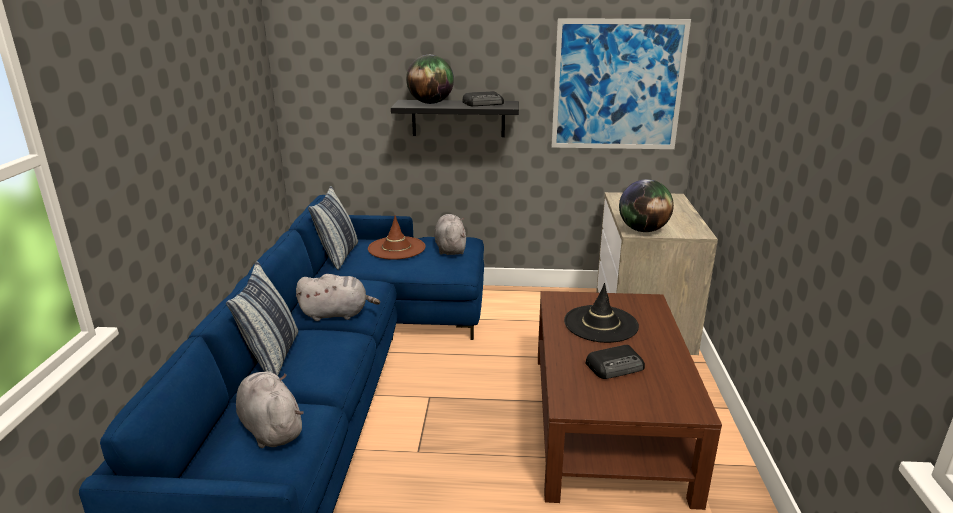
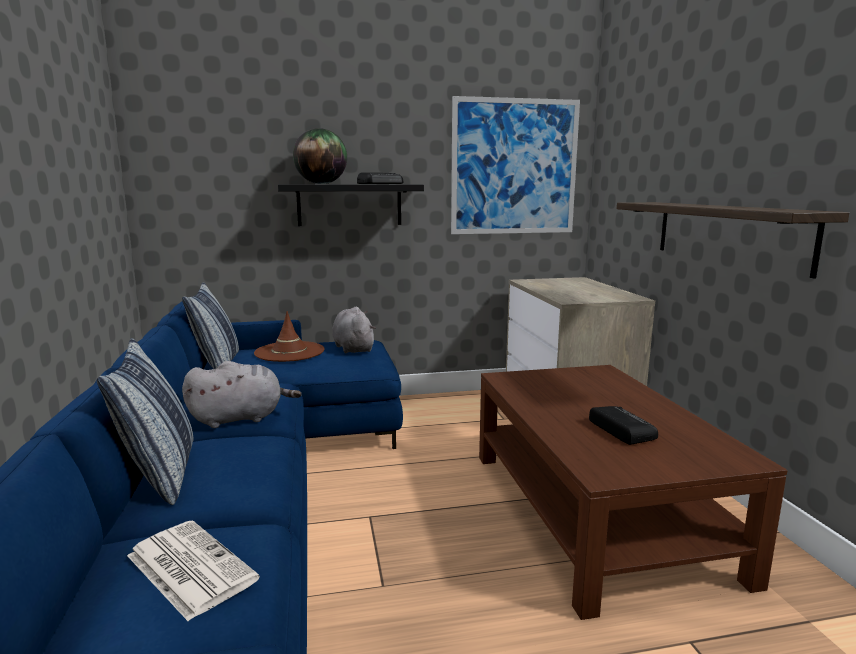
camera: 15 degrees left, 10 degrees down
grey plush toy [236,371,304,448] -> newspaper [127,520,260,621]
black hat [564,283,639,343] -> none
radio [585,345,645,379] -> radio turned 75 degrees counterclockwise [589,406,658,445]
globe [619,179,674,232] -> none
none -> shelf [617,202,849,279]

